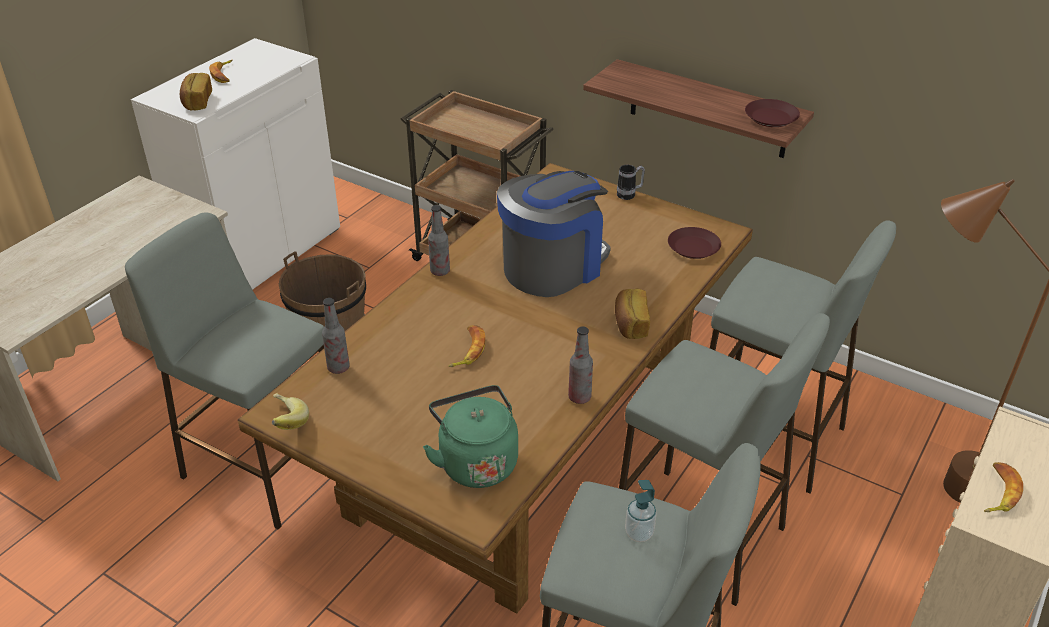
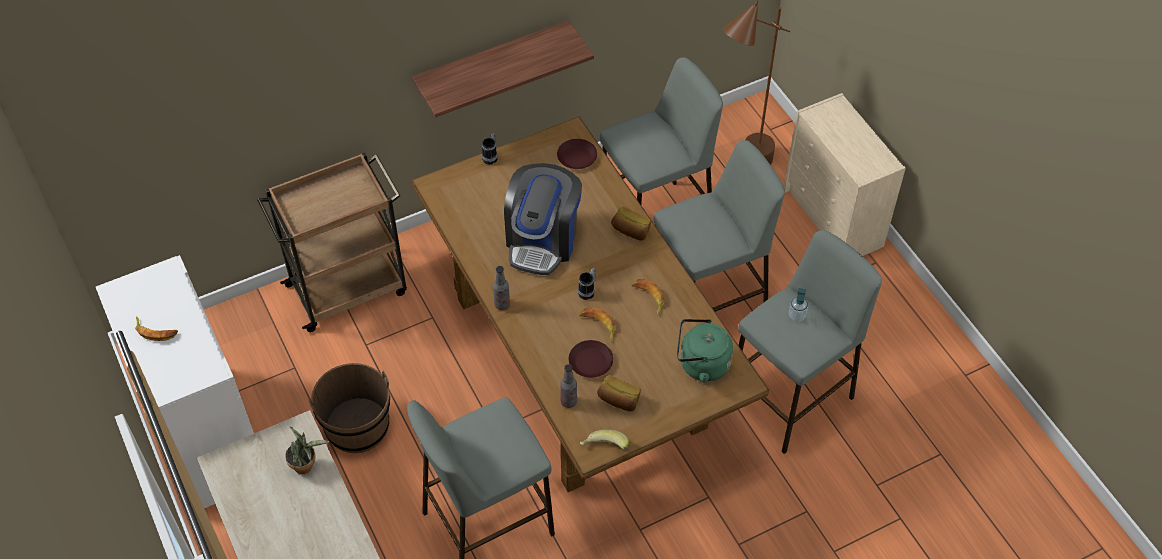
camera: 60 degrees left, 15 degrees up
bread [180,73,212,110] -> bread moved to [597,375,641,411]
coffee machine [497,171,611,297] -> coffee machine turned 150 degrees counterclockwise [504,163,582,275]
bottle [568,326,593,404] -> none
brown plate [745,99,800,127] -> brown plate moved to [569,340,613,378]
banana [984,462,1023,512] -> banana moved to [632,279,664,315]
none -> potted plant [285,427,330,474]
none -> mug [578,268,596,300]

